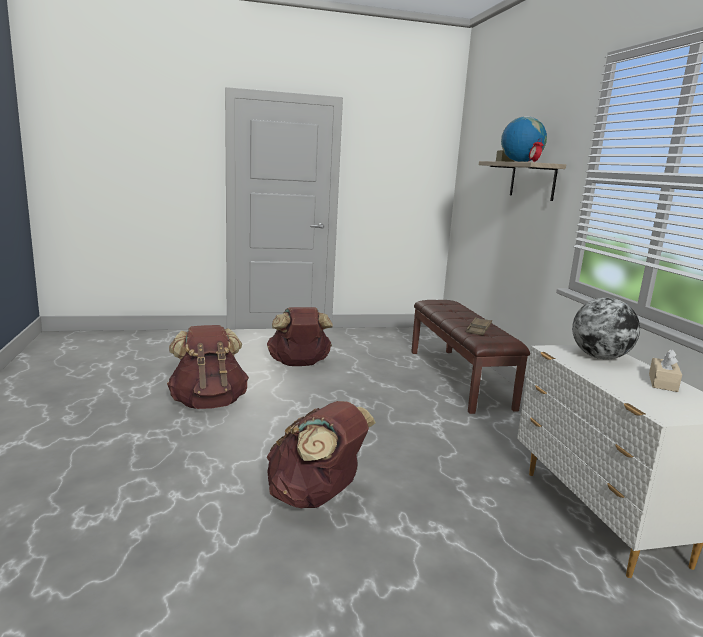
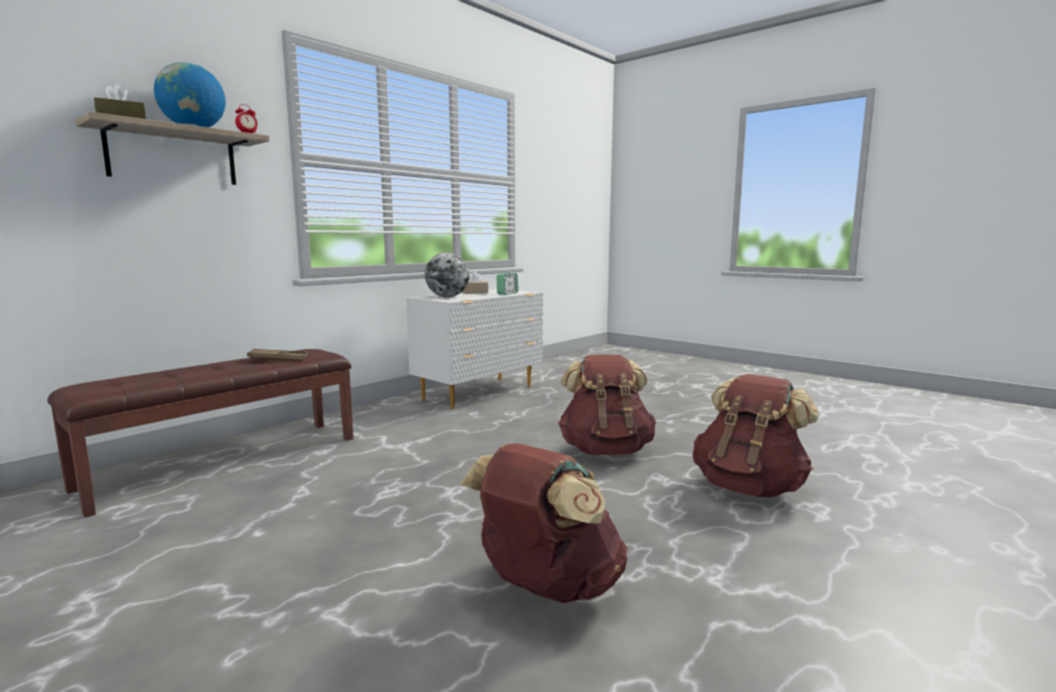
camera: 125 degrees left, 5 degrees down
brown backpack [267,307,333,366] -> brown backpack moved to [693,374,819,498]
none -> alarm clock [496,273,518,295]

